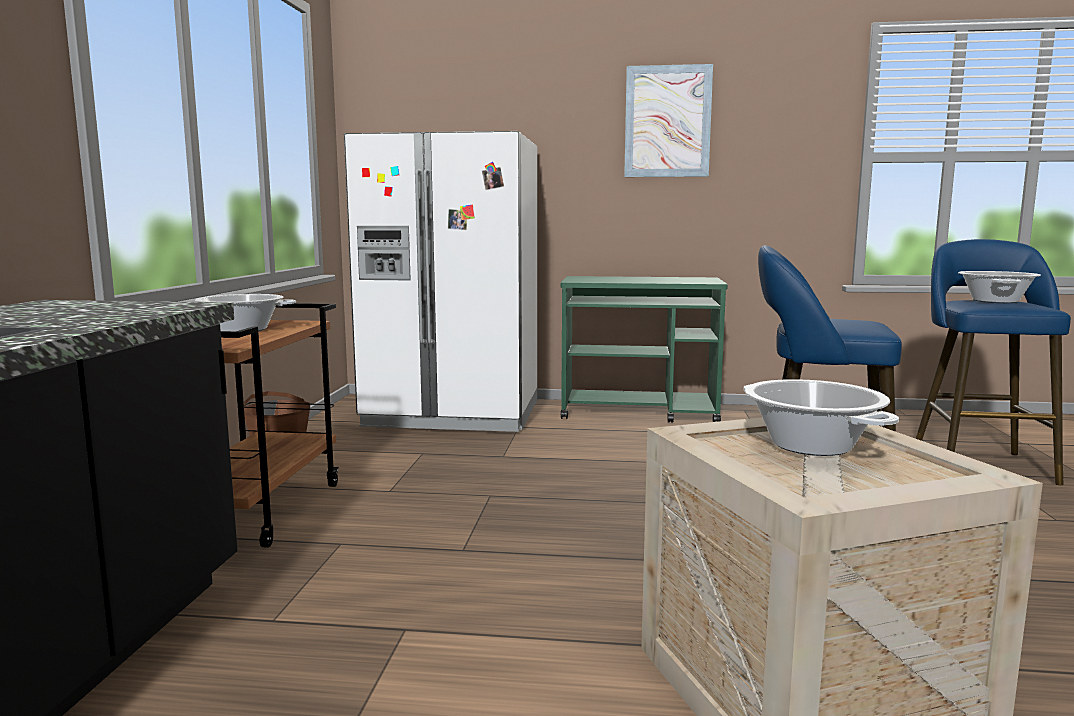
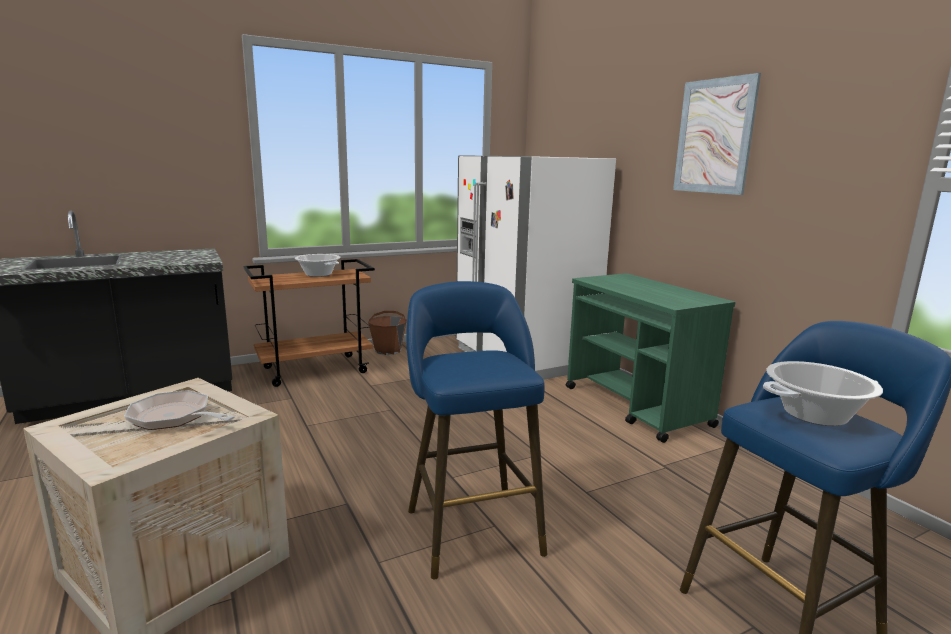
camera: 55 degrees right, 5 degrees up
cooking pot [743,379,899,456] -> frying pan [124,390,235,430]

